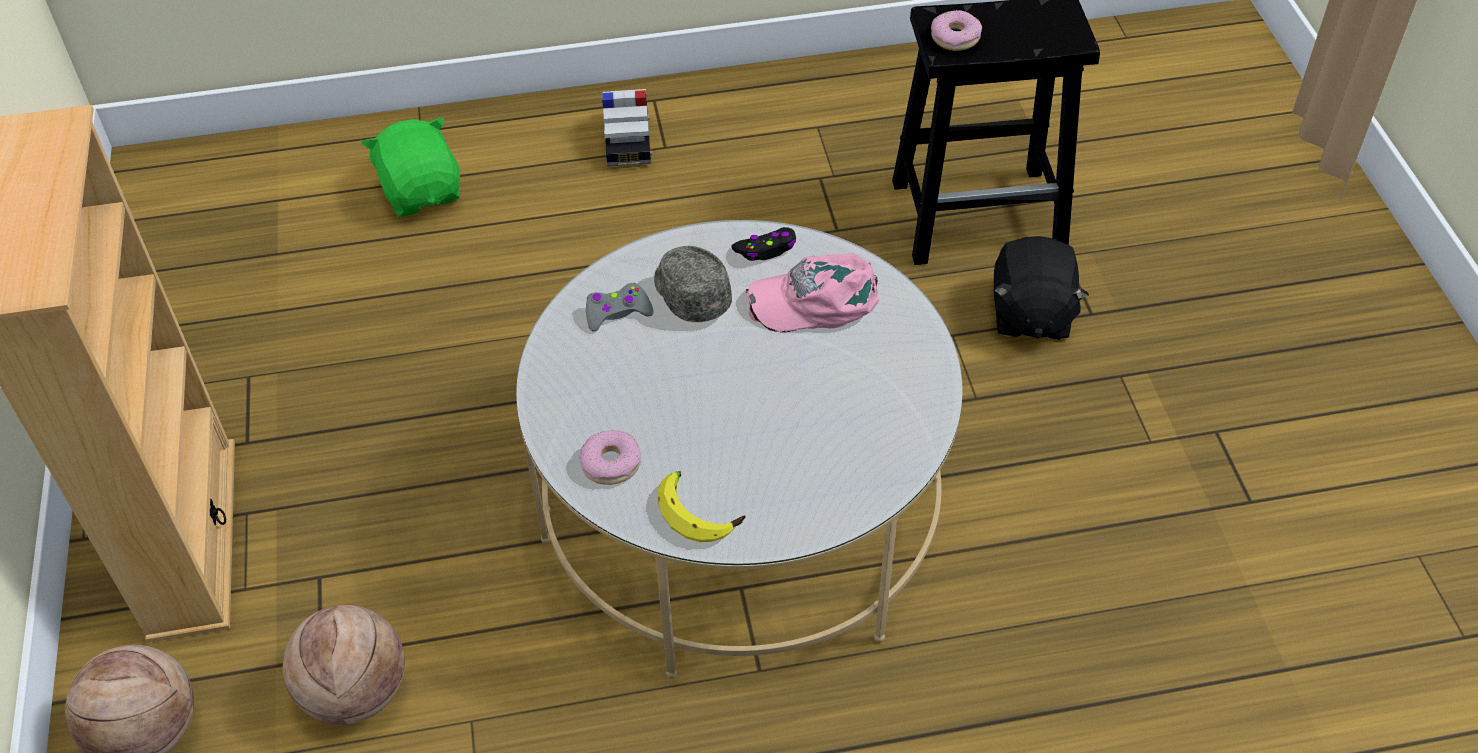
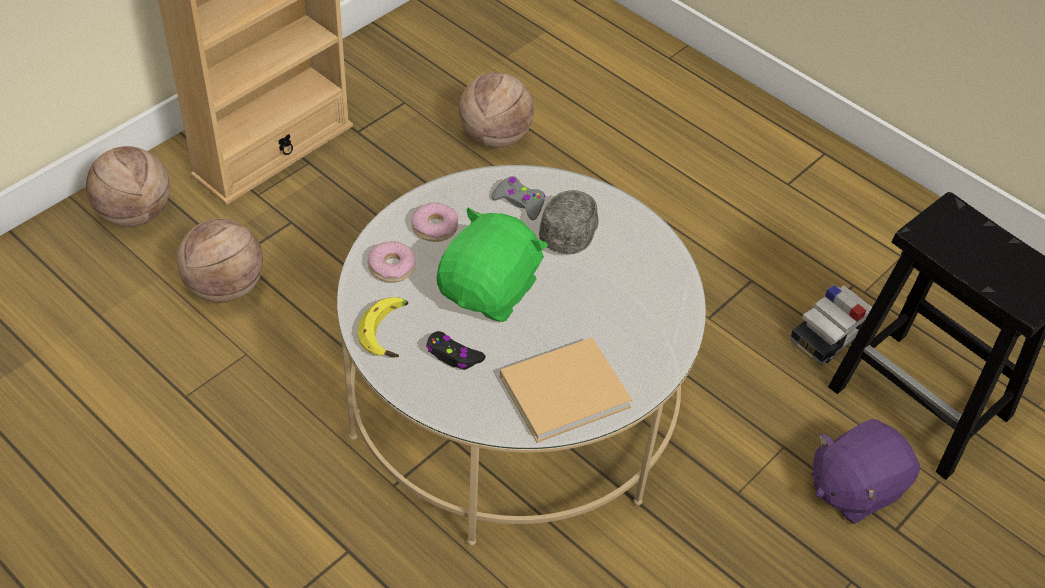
camera: 50 degrees right, 0 degrees up
green plush toy [361,117,460,217] -> green plush toy moved to [437,208,548,322]
toy car [602,89,652,168] -> toy car moved to [790,285,872,365]
black game controller [732,227,796,261] -> black game controller moved to [426,331,486,370]
pink cap [746,254,879,332] -> none
donut [931,10,982,51] -> donut moved to [411,202,458,242]
black plush toy [993,236,1089,340] -> purple plush toy [812,419,920,524]
none -> basketball [459,72,534,148]
none -> beige book [500,338,632,443]

